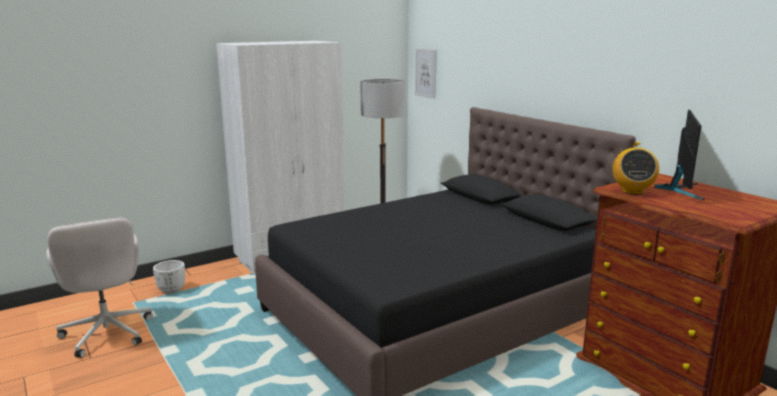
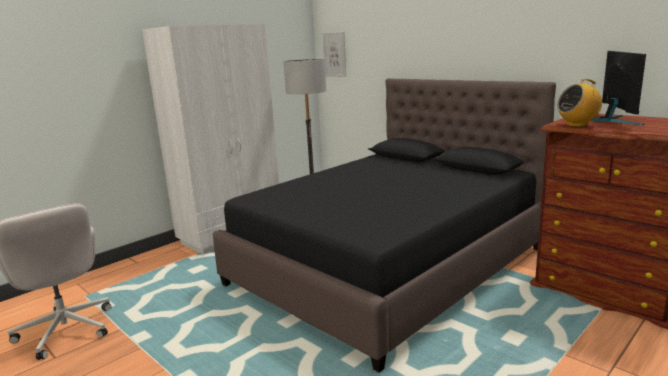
camera: 10 degrees left, 0 degrees up
white planter [153,260,185,294] -> none
radio [612,142,659,195] -> radio turned 75 degrees clockwise [557,79,602,127]

